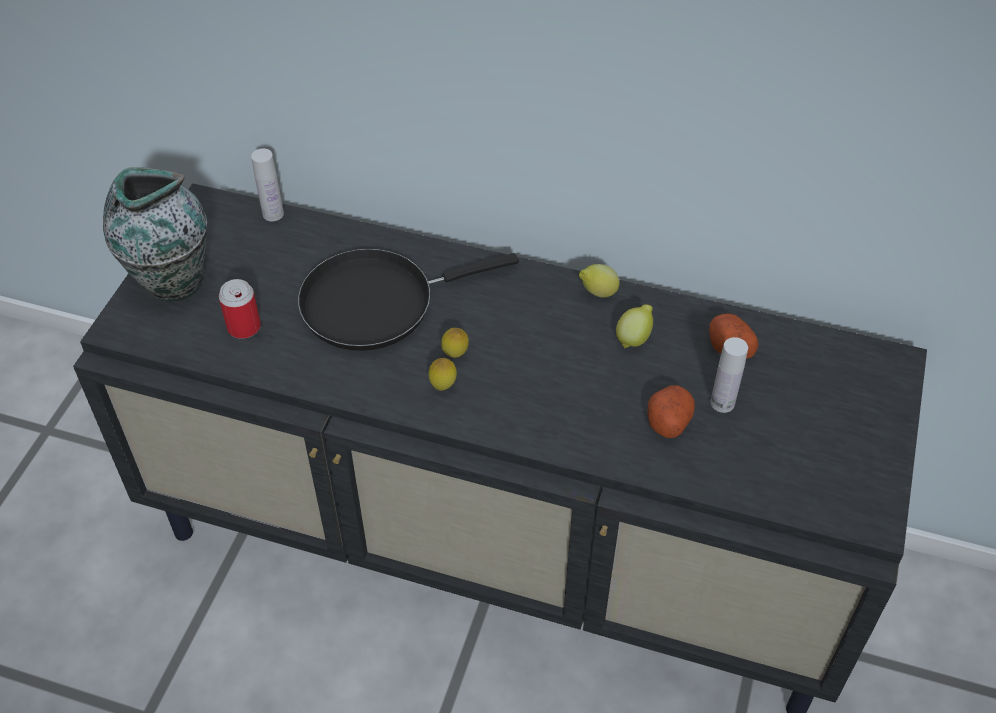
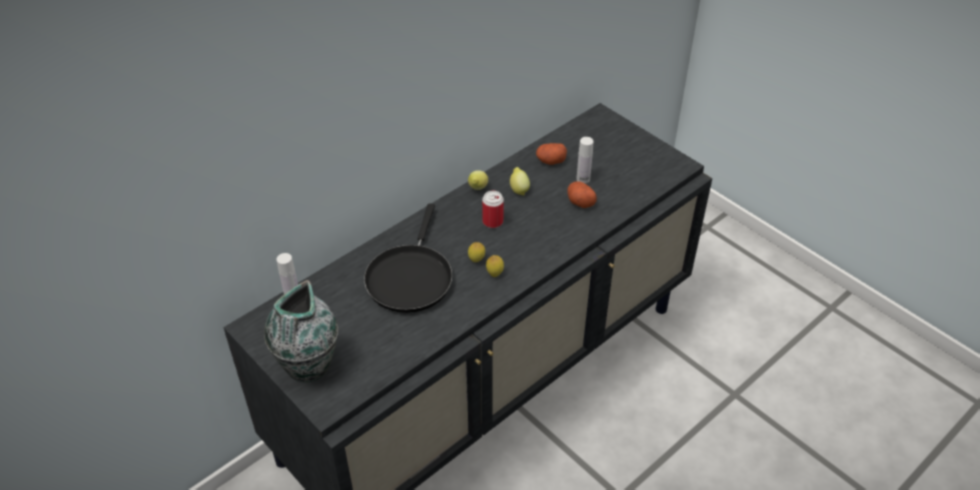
camera: 60 degrees left, 5 degrees down
can [219,279,261,339] -> can moved to [482,191,504,228]

